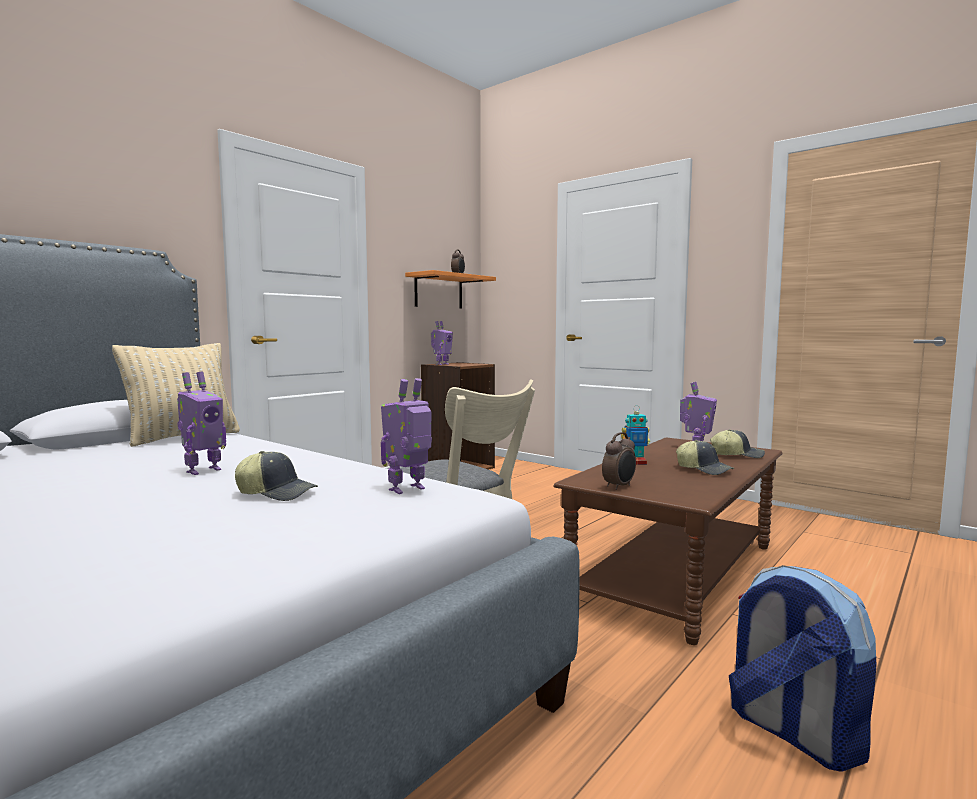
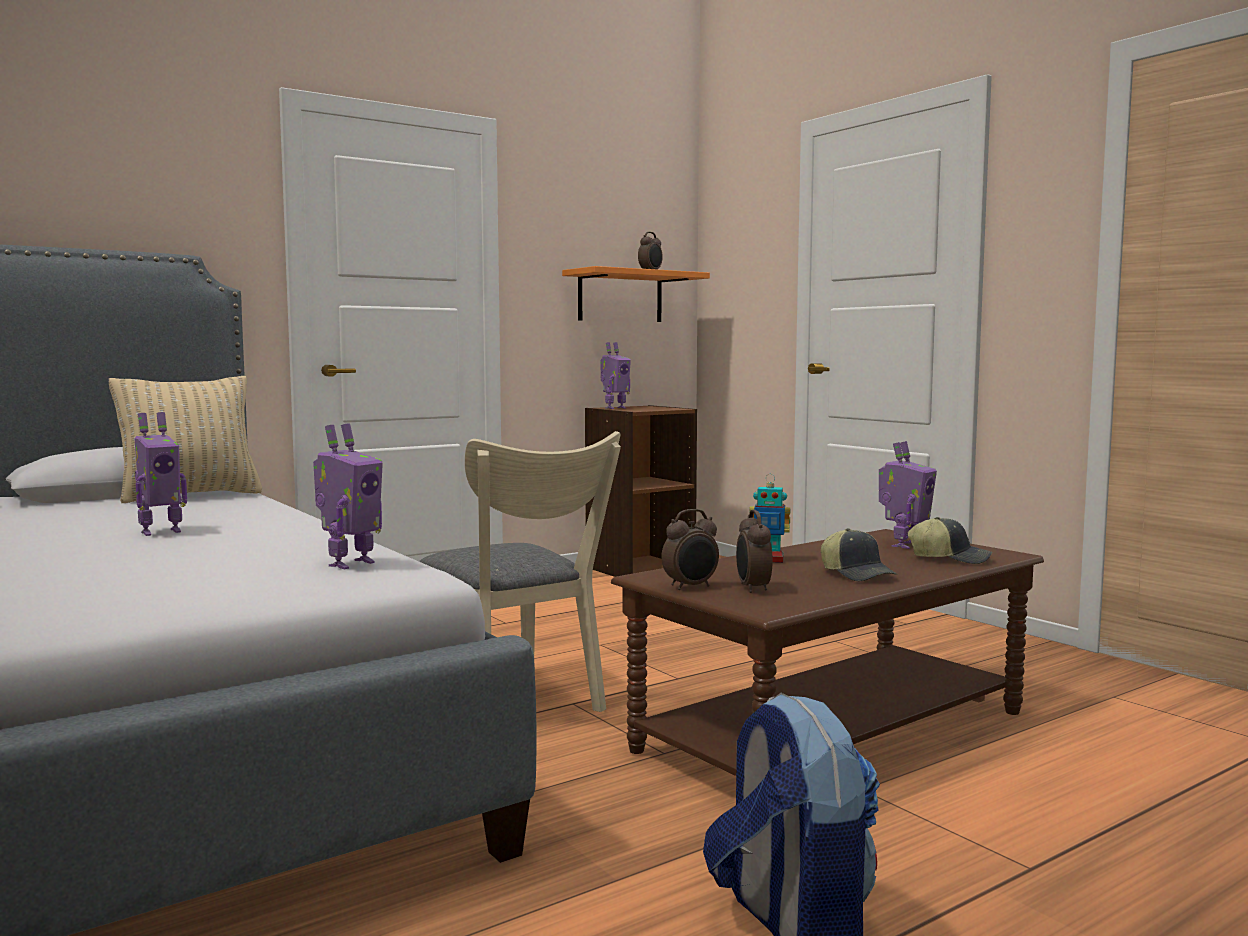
camera: 15 degrees right, 0 degrees up
cap [235,451,318,501] -> none
toy robot [381,378,432,494] -> toy robot turned 150 degrees clockwise [313,423,383,569]
none -> alarm clock [736,510,773,593]

